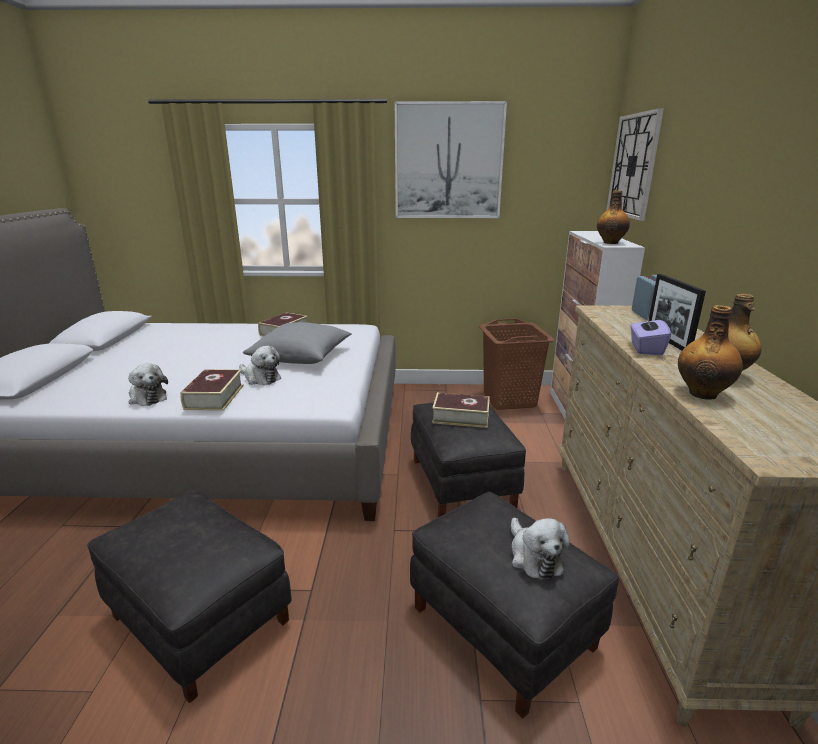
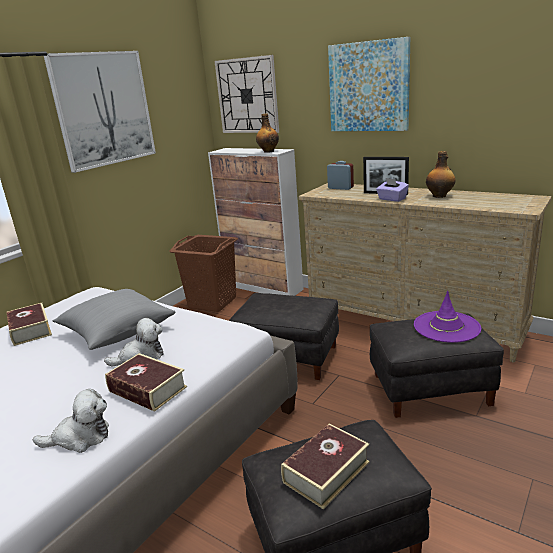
camera: 55 degrees left, 0 degrees up
book [432,392,490,428] -> book moved to [281,423,370,509]
plush toy [511,518,570,580] -> purple hat [414,291,481,343]
bottle [678,305,743,399] -> none
none -> picture [328,37,410,131]

